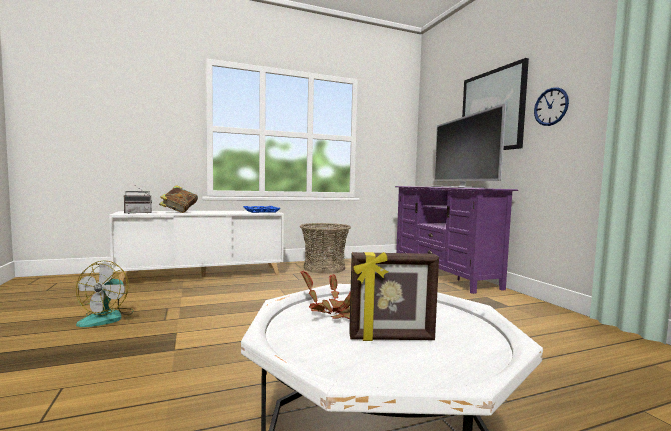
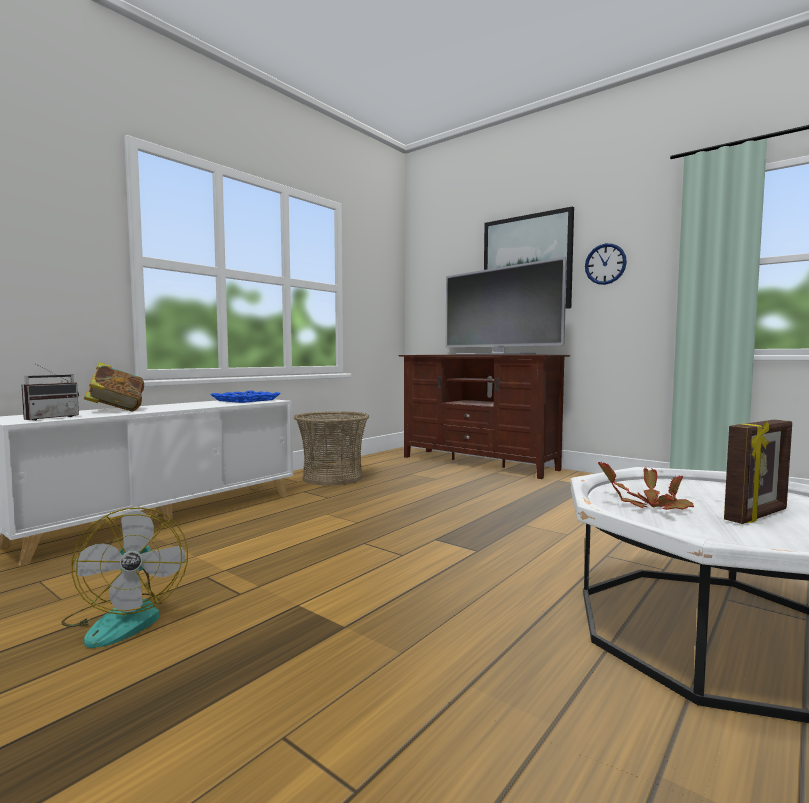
camera: 30 degrees left, 0 degrees up
purple tv stand [395,186,518,294] -> brown tv stand [399,355,570,479]

